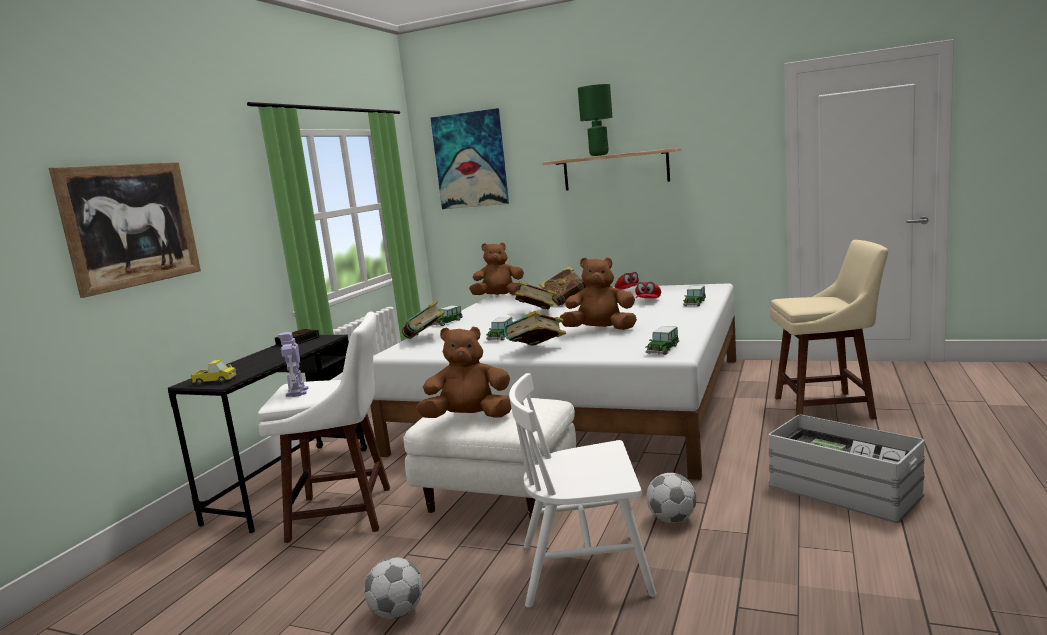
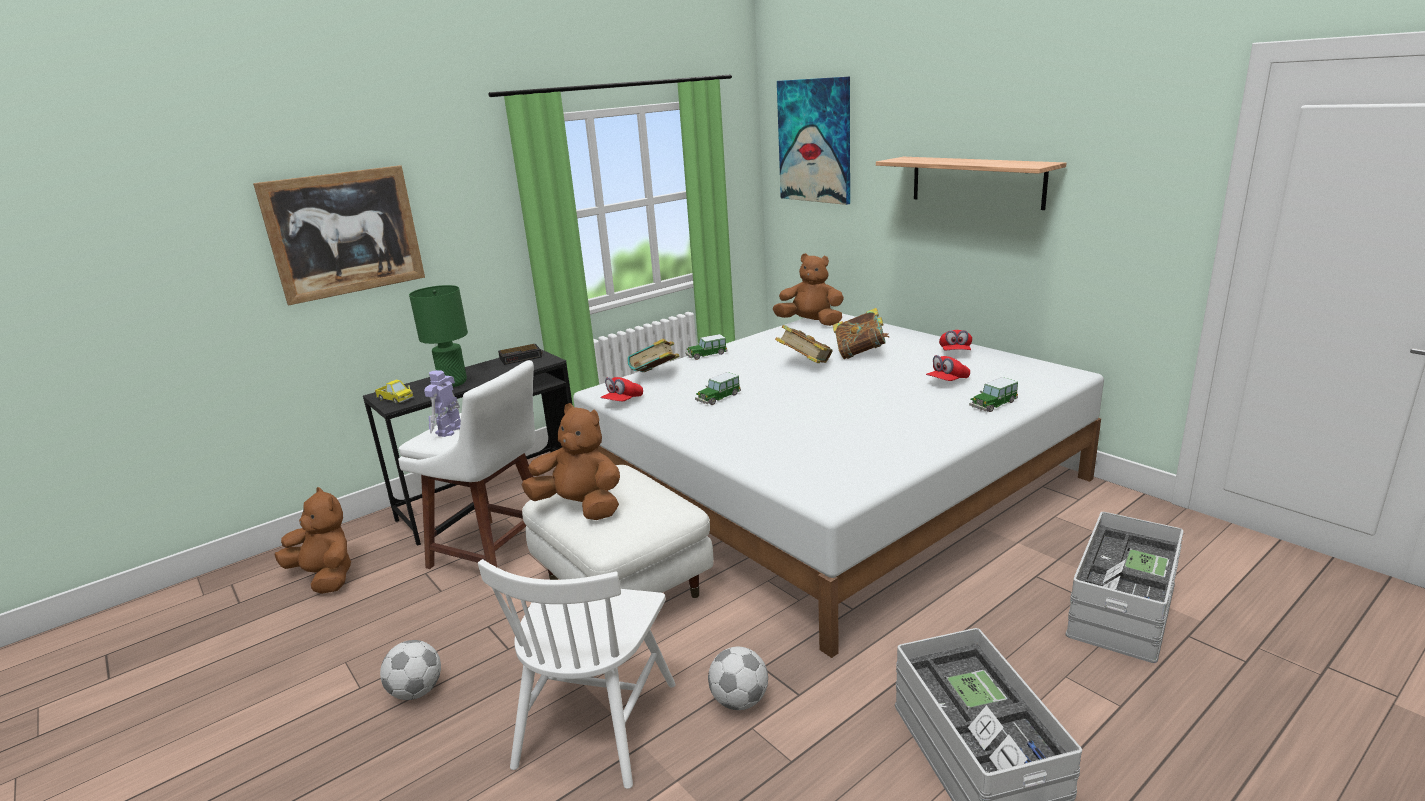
camera: 30 degrees right, 10 degrees up
book [504,311,566,346] -> none
white chair [509,373,656,608] -> white chair turned 105 degrees counterclockwise [478,559,676,789]
brown plush toy [560,257,637,330] -> brown plush toy moved to [275,487,351,594]
green table lamp [578,84,612,156] -> green table lamp moved to [409,285,468,387]
toy car [645,326,679,355] -> none
beige stool [770,240,888,420] -> grey storage box [1065,512,1185,663]
none -> red cap [600,377,643,401]

